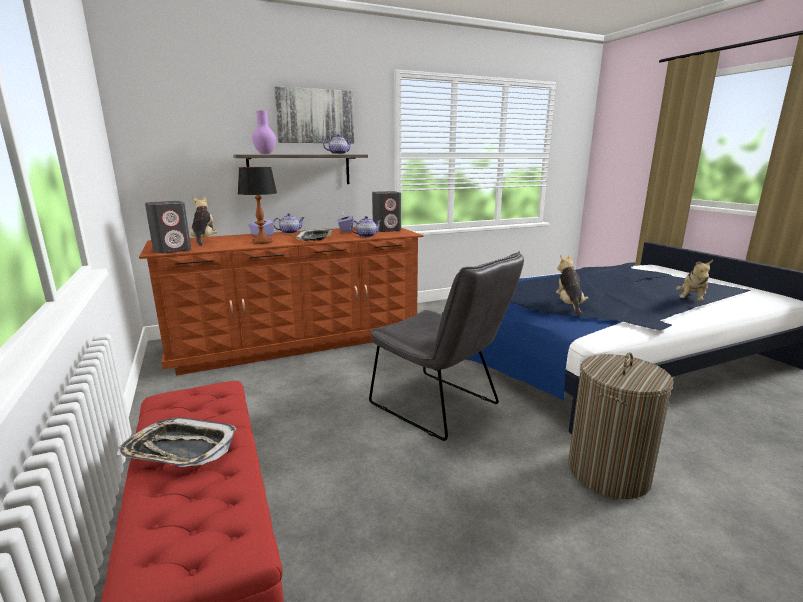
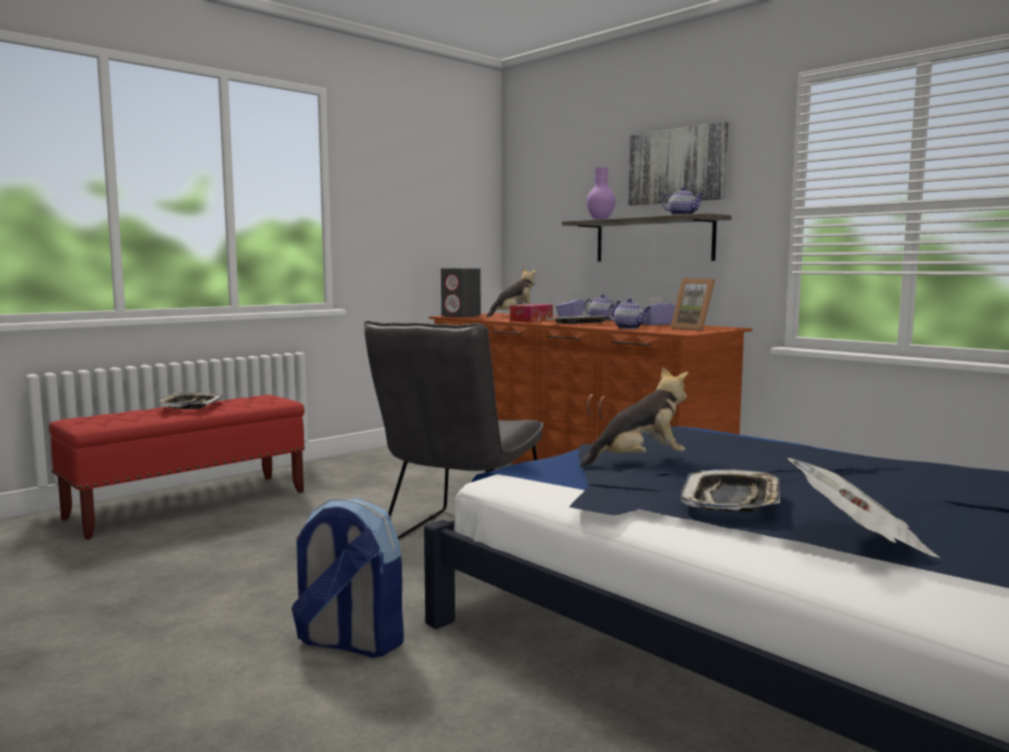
camera: 70 degrees right, 10 degrees down
table lamp [238,167,277,244] -> tissue box [510,304,553,322]
grey speaker [372,191,401,232] -> picture frame [670,278,715,331]
laundry basket [568,352,674,499] -> backpack [292,498,404,658]
plush toy [676,260,713,302] -> newspaper [788,458,941,558]
none -> tray [680,469,780,513]

